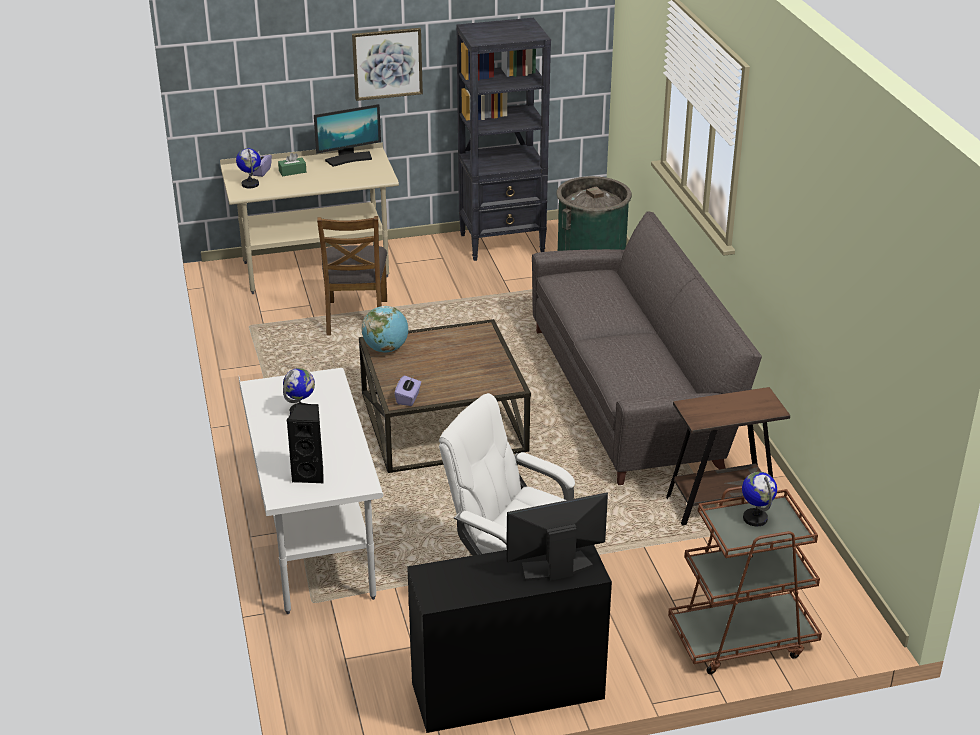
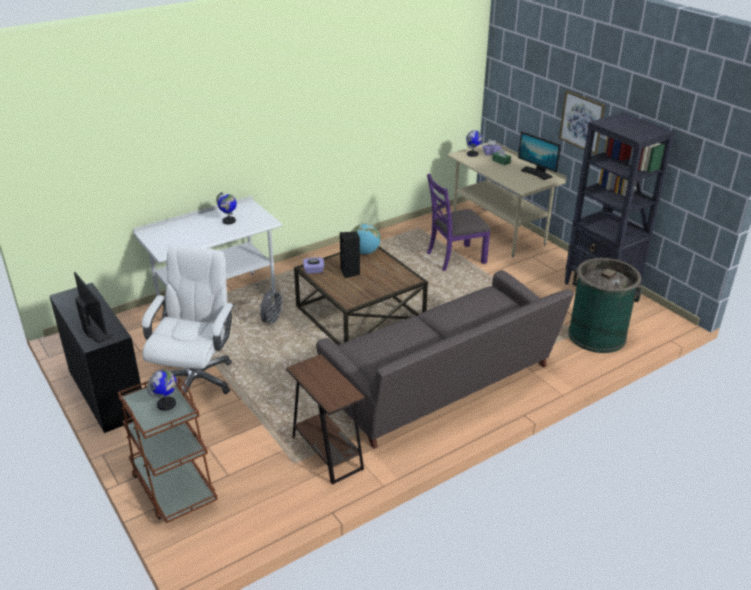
camera: 70 degrees right, 0 degrees up
black speaker [286,404,324,484] -> black speaker moved to [340,232,360,278]
brown chair [317,216,387,335] -> purple chair [427,173,491,271]
none -> grey fan [260,289,285,326]

